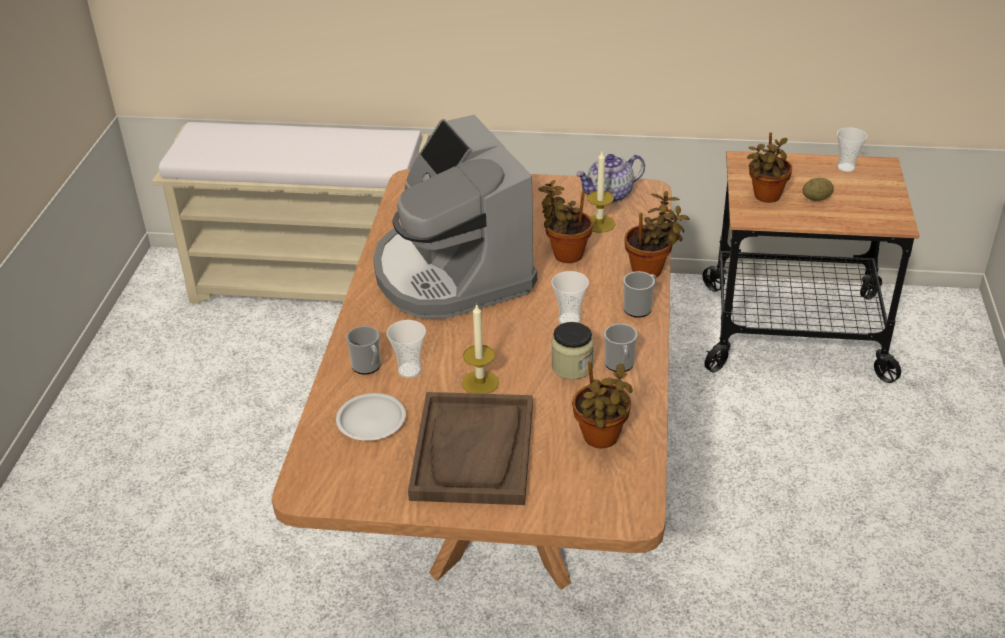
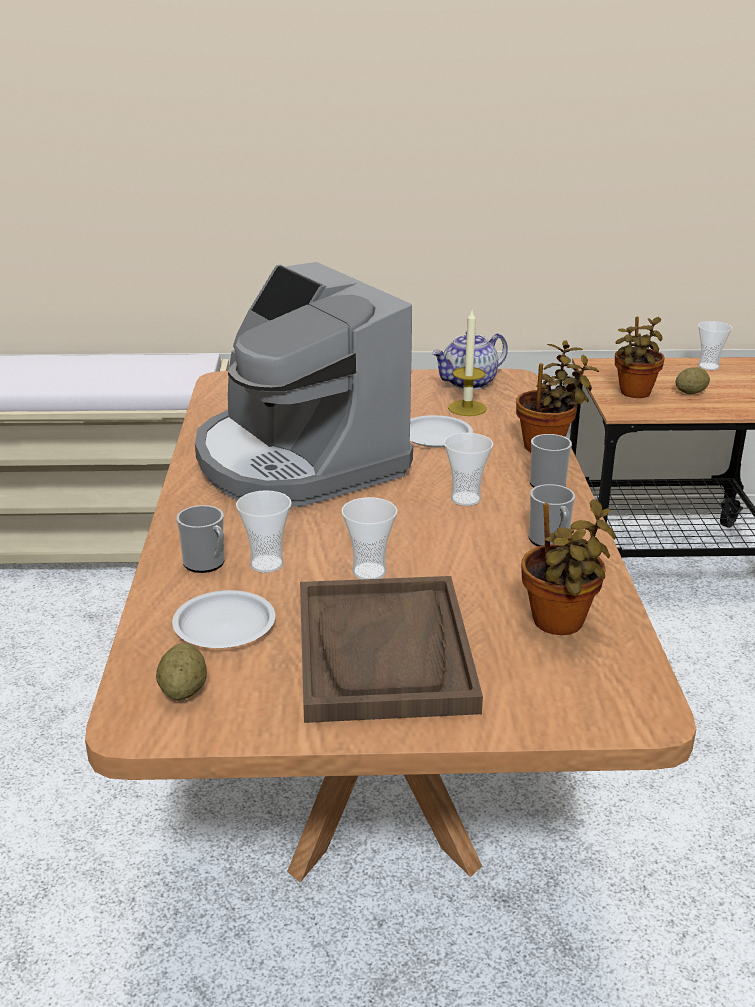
camera: 10 degrees left, 10 degrees down
candle [462,303,499,394] -> cup [341,497,398,579]
potted plant [538,180,593,263] -> white plate [410,415,473,448]
jar [552,322,594,380] -> none
none -> potato [156,643,207,701]

